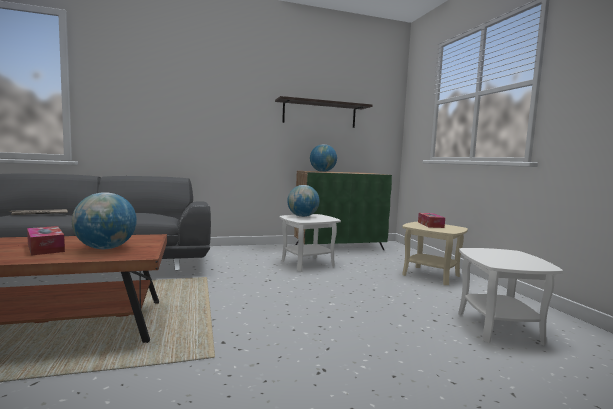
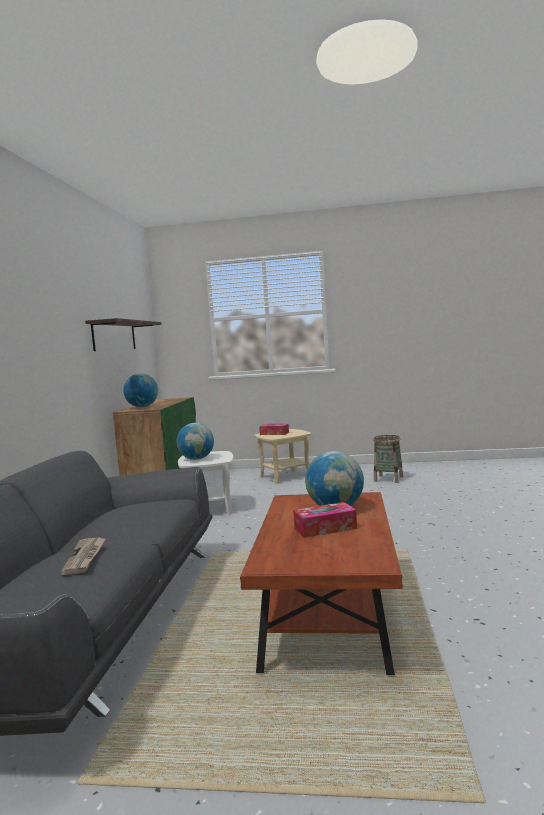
camera: 65 degrees left, 0 degrees up
white side table [458,248,563,346] -> basket [373,435,403,483]

